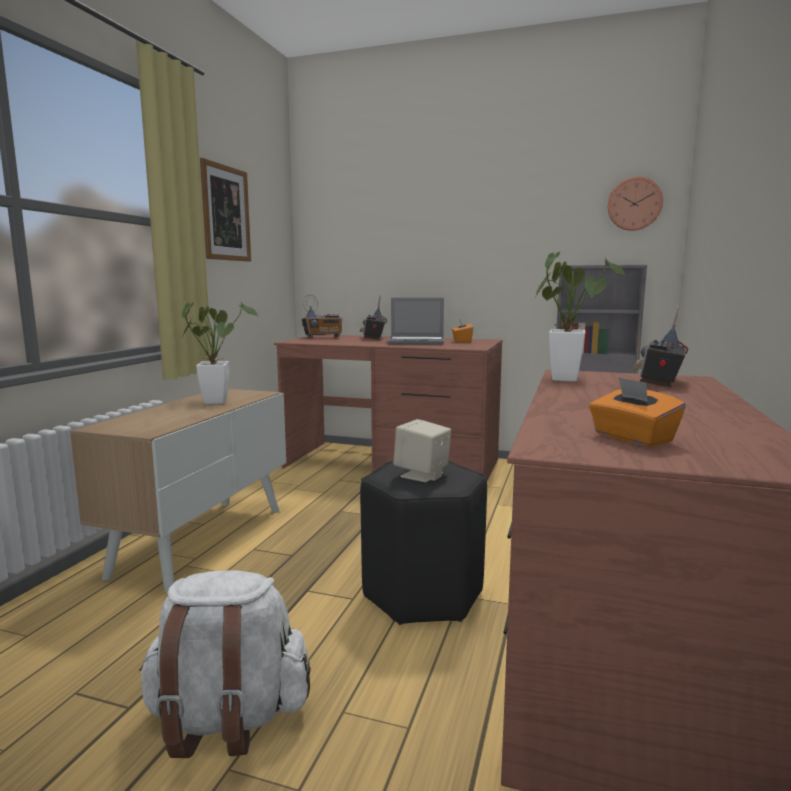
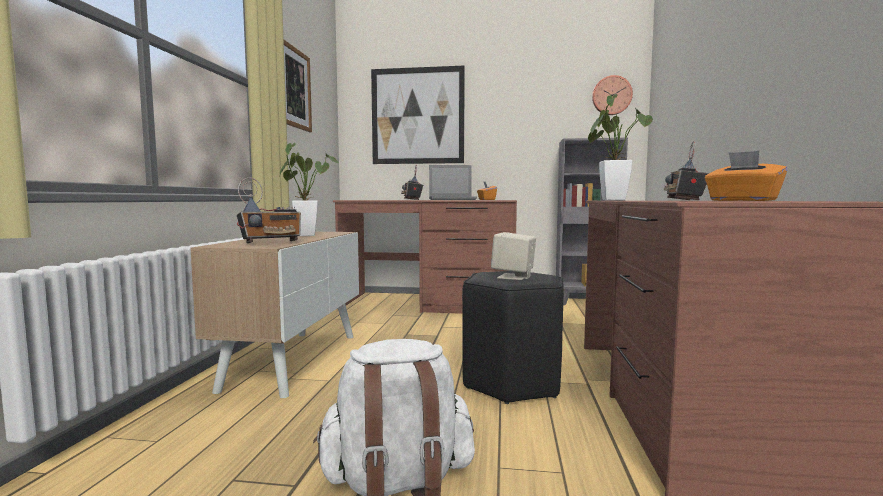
camera: 10 degrees left, 5 degrees down
radio [302,295,342,338] -> radio moved to [237,177,301,243]
none -> picture [371,66,465,164]

